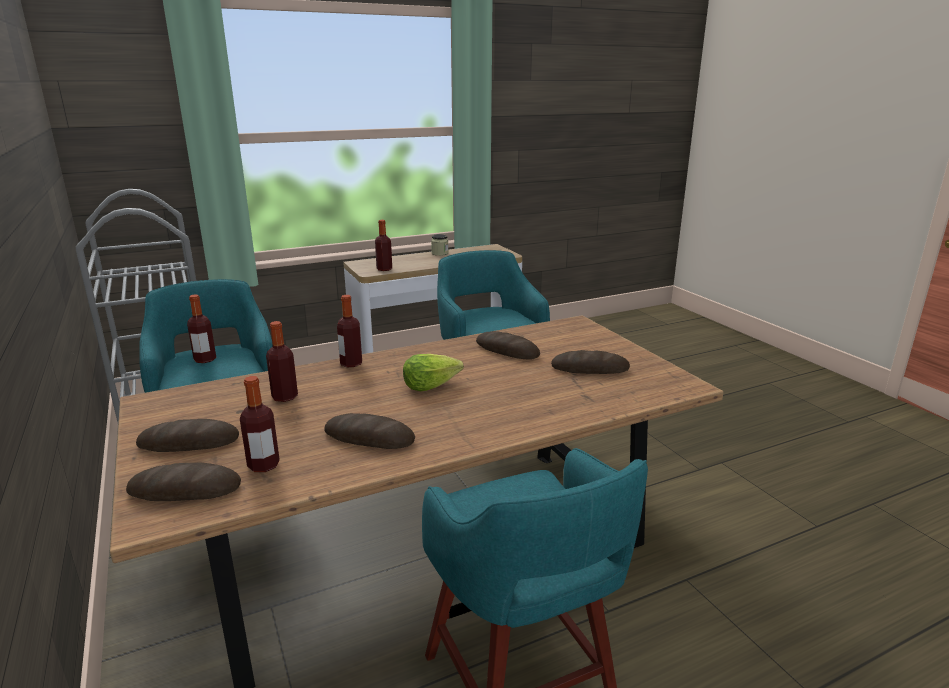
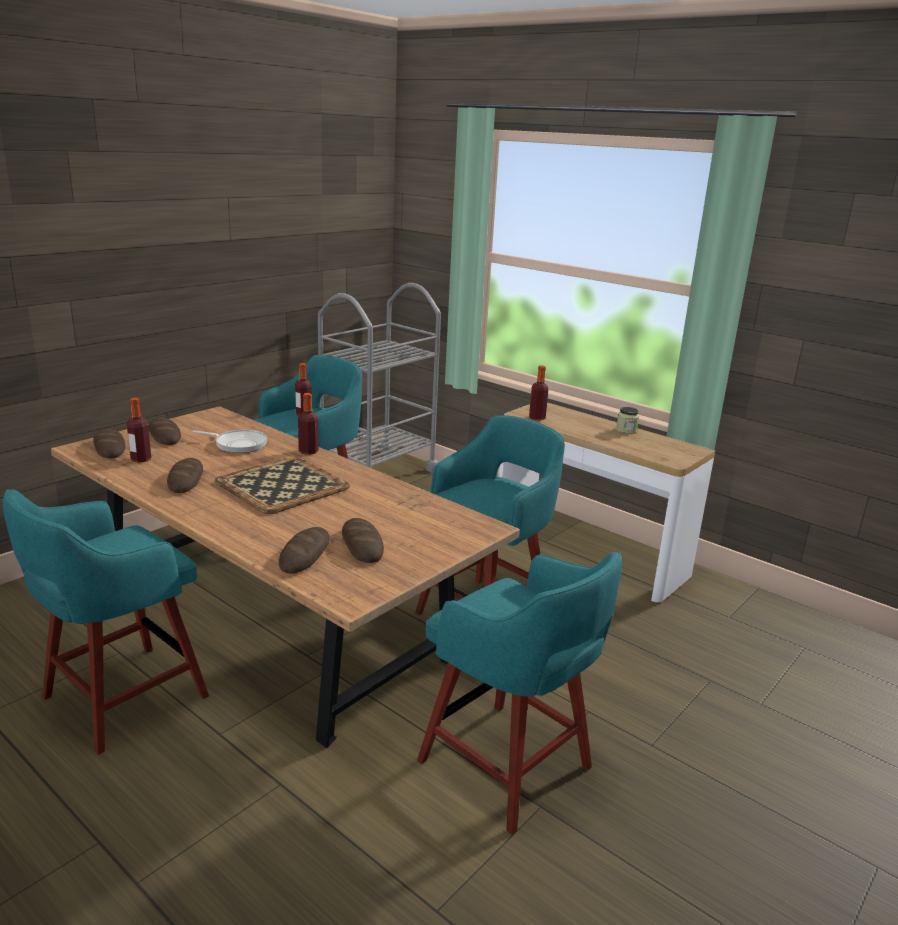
camera: 65 degrees right, 0 degrees up
bottle [266,321,298,402] -> frying pan [192,430,267,453]
lettuce [403,354,464,391] -> tray [215,456,350,514]
bread [476,331,540,359] -> bread moved to [279,527,330,574]
none -> turquoise stool [417,552,622,835]

